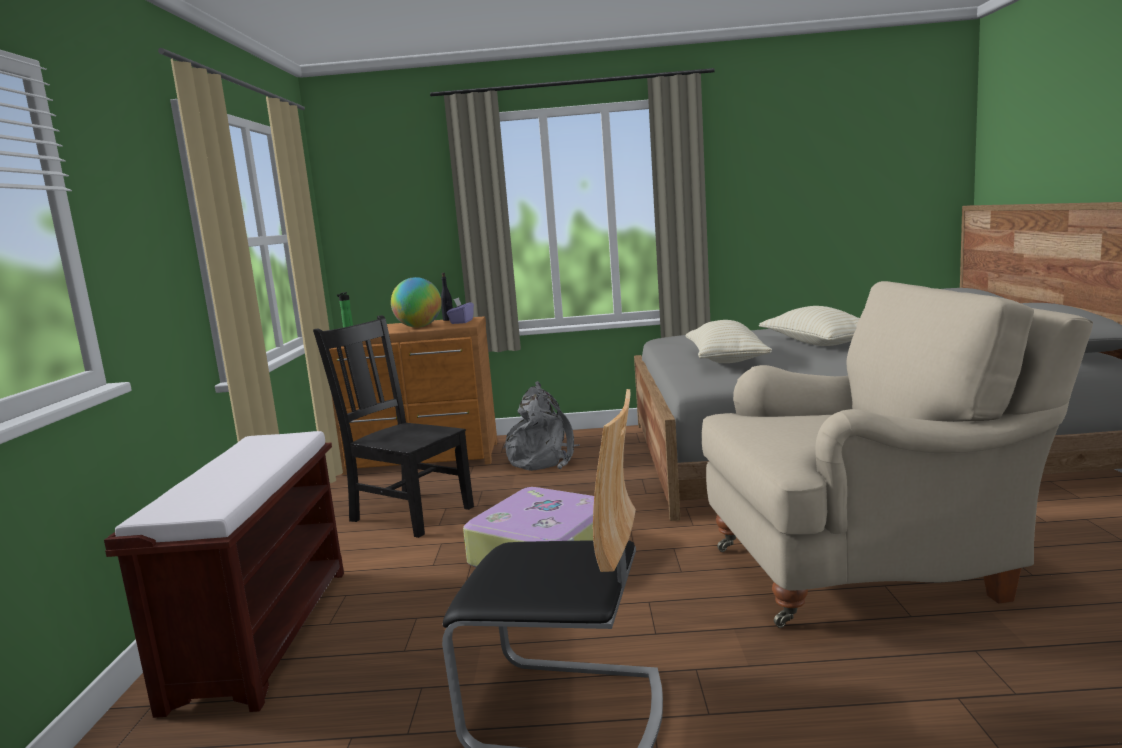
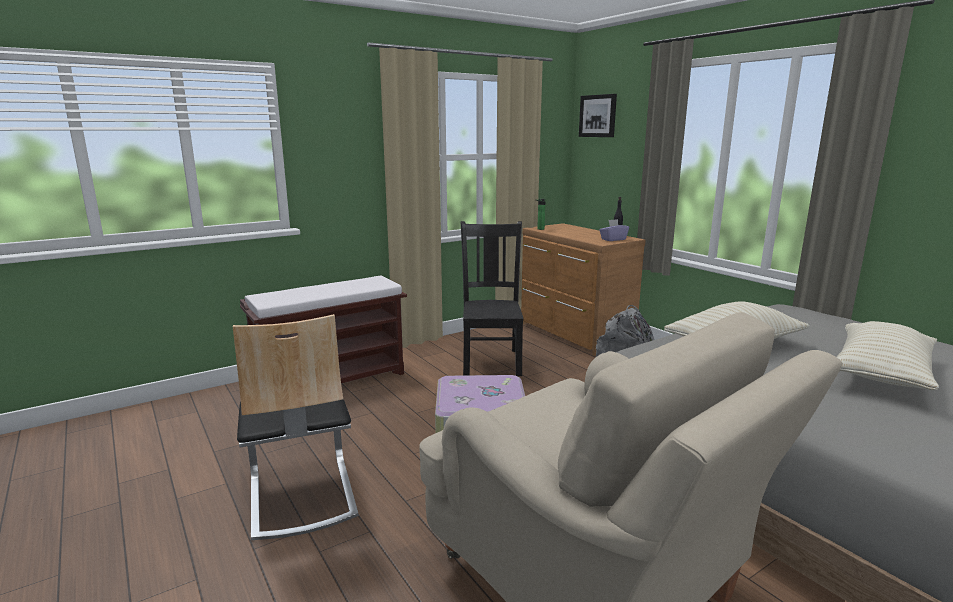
camera: 55 degrees right, 5 degrees up
globe [391,277,442,327] -> none
none -> picture [579,94,617,137]

